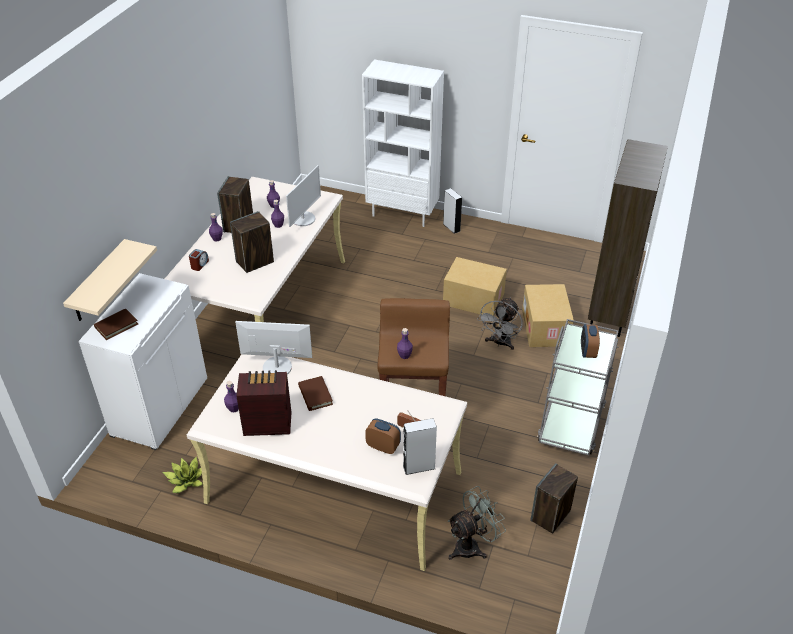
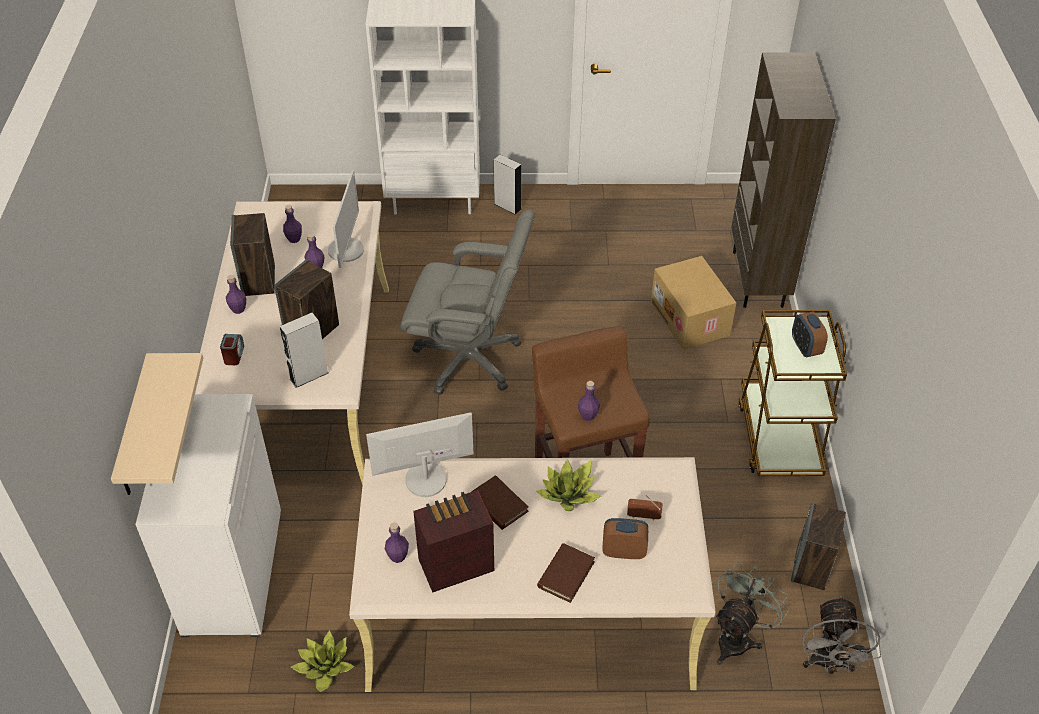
camera: 20 degrees left, 5 degrees up
brown book [94,309,138,340] -> brown book moved to [537,543,595,603]
grey speaker [403,418,437,475] -> grey speaker moved to [280,312,328,388]
cardboard box [443,257,507,316] -> none
grey fan [477,297,523,350] -> grey fan moved to [802,595,881,674]
grey cart [537,319,618,456] -> brown cart [738,310,847,476]
none -> grey office chair [400,210,535,395]
none -> potted plant [536,459,601,511]

